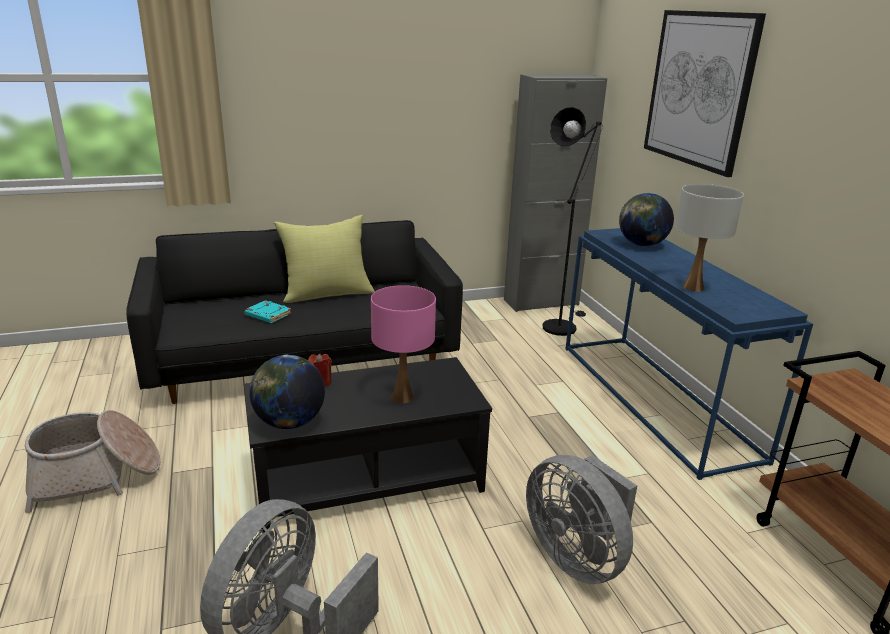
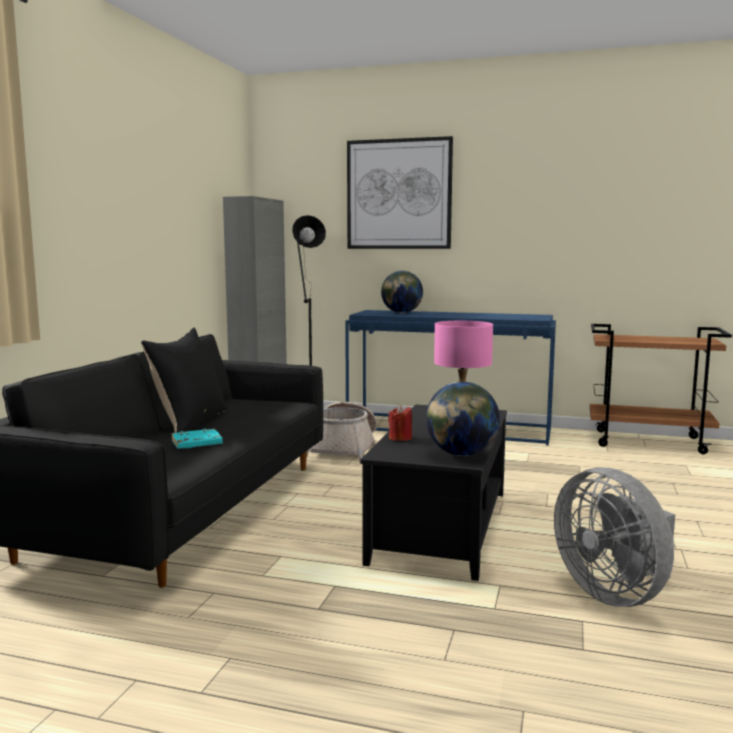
camera: 55 degrees left, 15 degrees down
basket [25,410,160,513] -> basket moved to [306,402,377,462]
yellow pillow [274,215,375,303] -> black pillow [141,328,228,433]
grey fan [526,455,637,584] -> none
white table lamp [675,184,744,292] -> none

